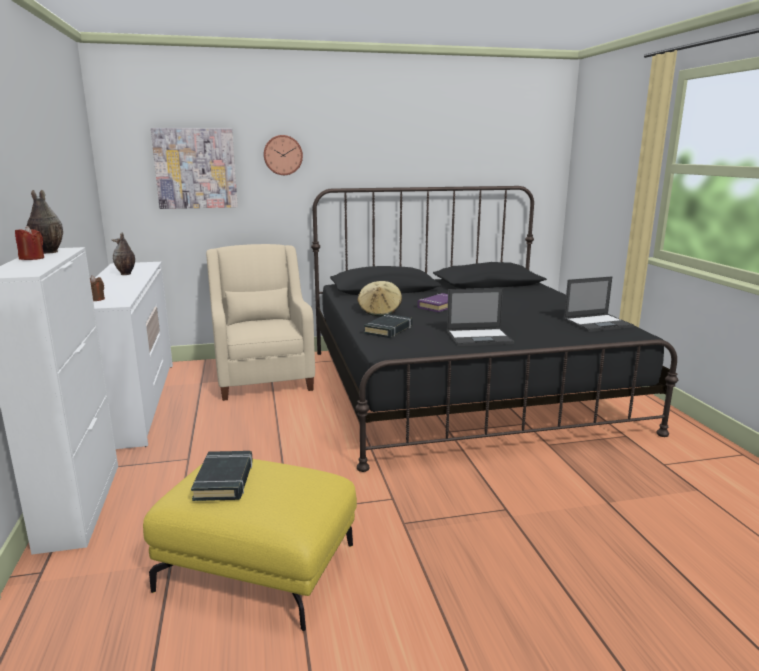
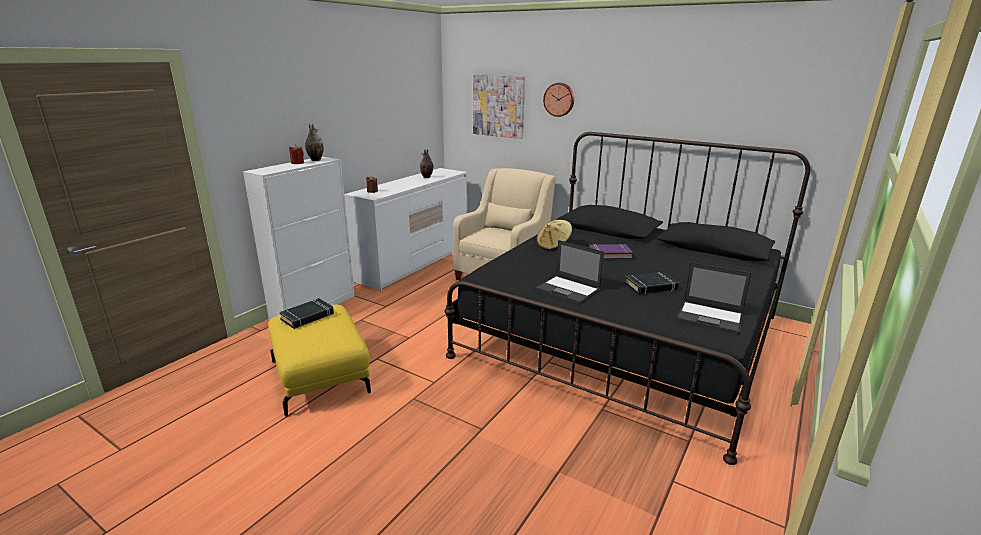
camera: 45 degrees right, 5 degrees up
black book [364,314,412,338] -> black book moved to [625,272,679,294]

